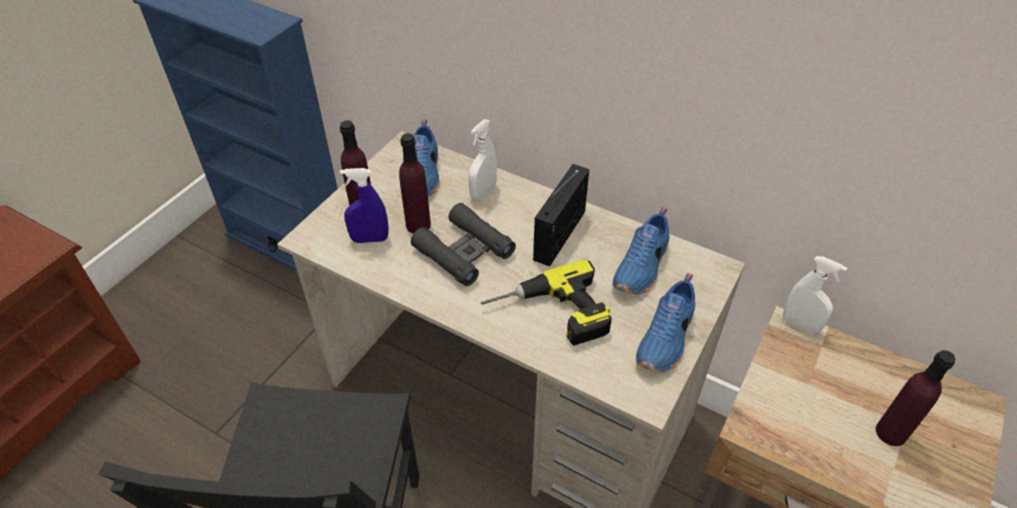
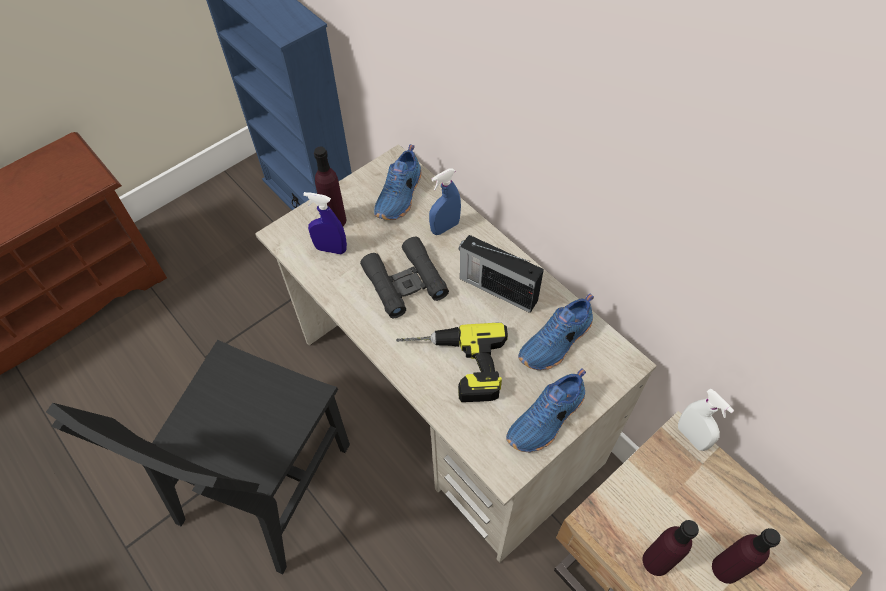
camera: 20 degrees right, 10 degrees up
purple bottle [399,133,431,234] -> purple bottle moved to [643,520,699,576]
white spray bottle [469,119,497,201] -> blue spray bottle [429,168,461,235]
radio [533,164,589,267] -> radio turned 105 degrees counterclockwise [459,235,544,313]

